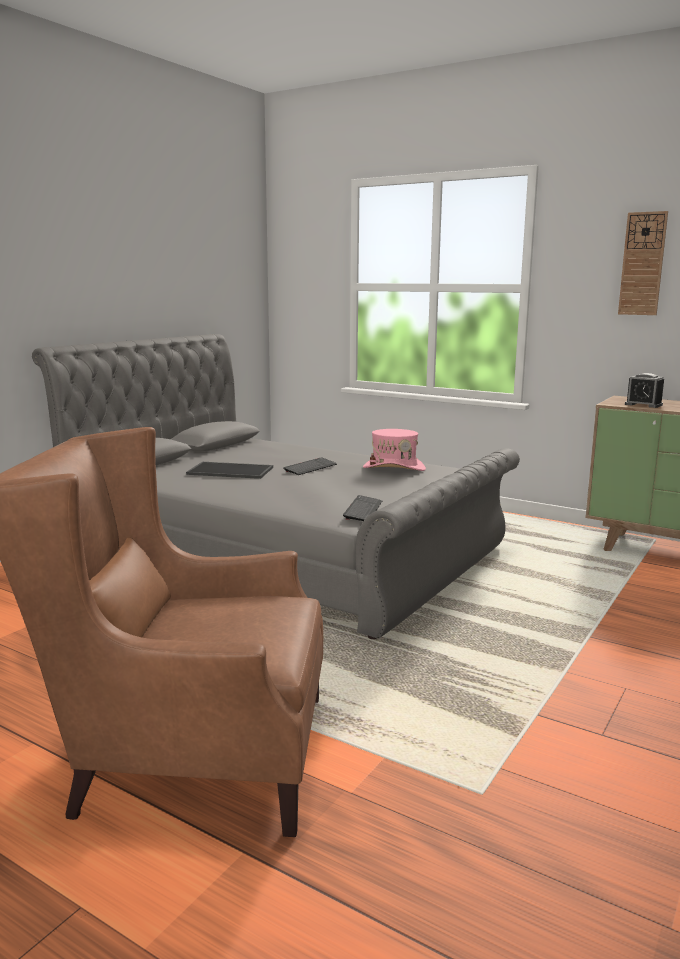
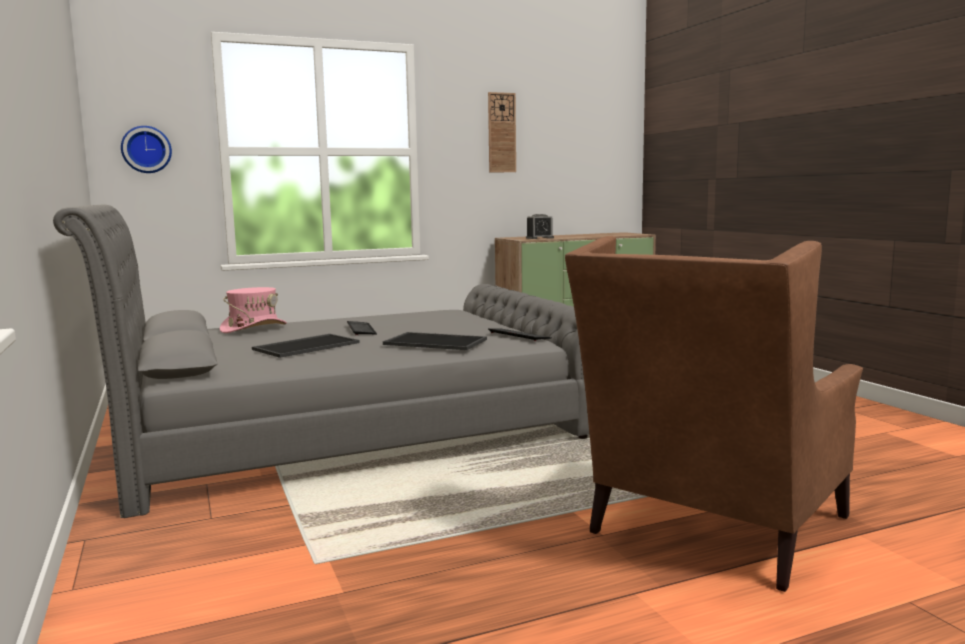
camera: 55 degrees left, 5 degrees down
pink hat [363,429,426,471] -> pink hat moved to [220,287,287,333]
none -> wall clock [121,126,172,173]
none -> tray [383,332,487,350]

